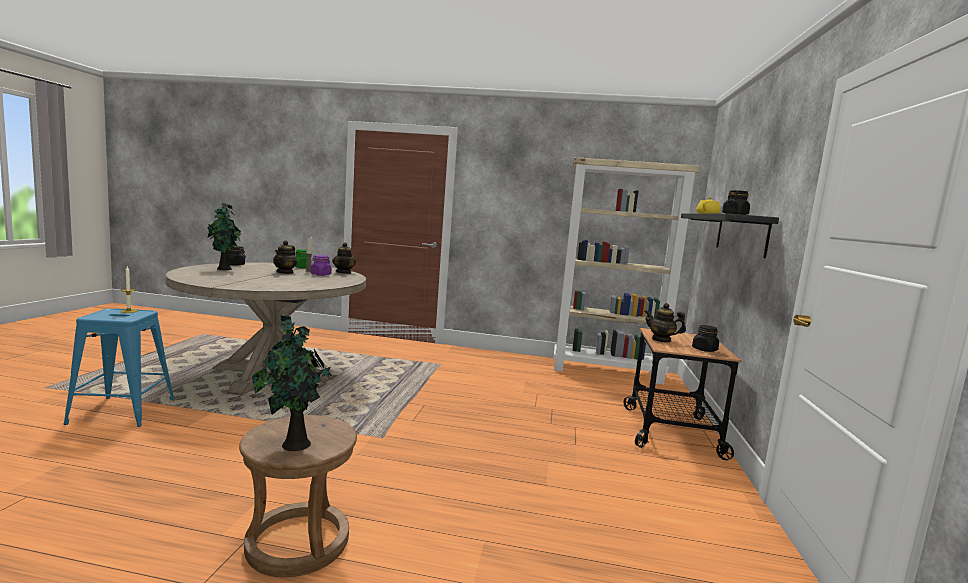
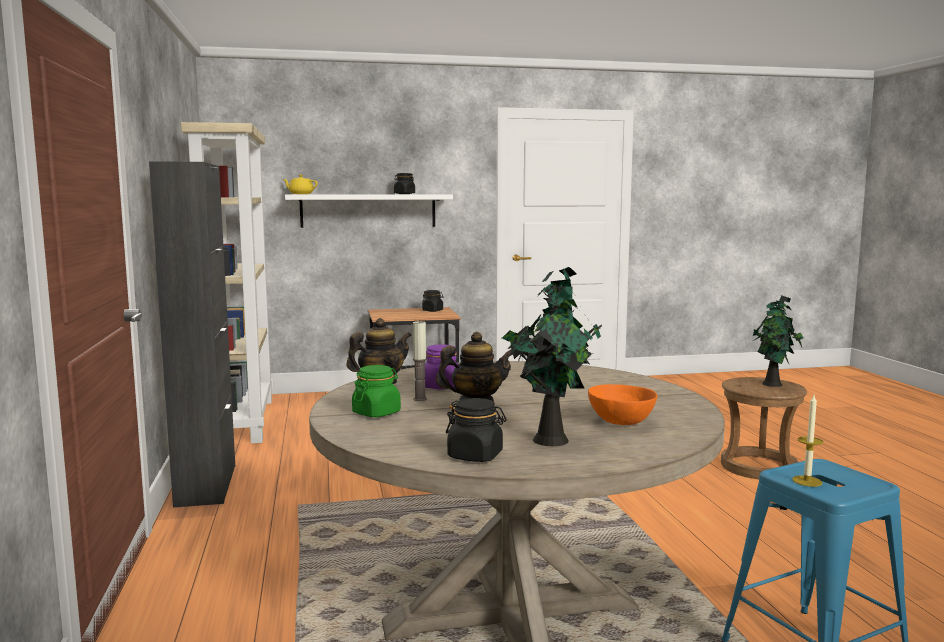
camera: 110 degrees left, 0 degrees up
teapot [644,303,686,342] -> none
black shelf [681,213,779,258] -> white shelf [285,195,453,228]
none -> black cabinet [149,161,235,508]
none -> orange bowl [588,384,657,425]

